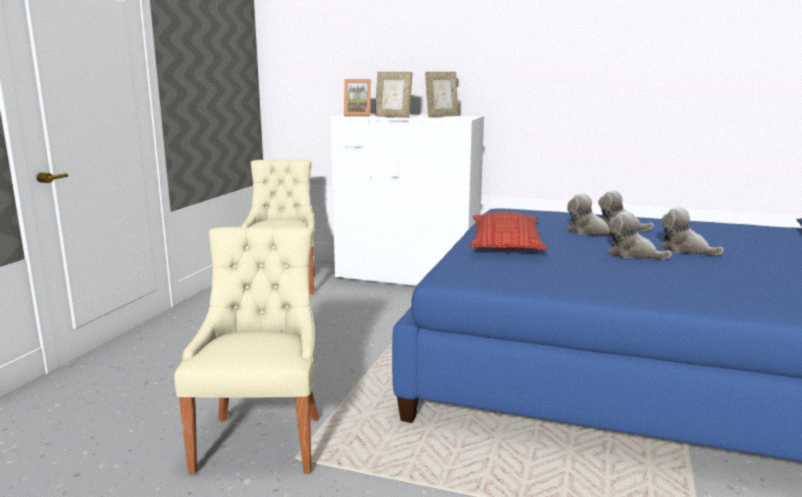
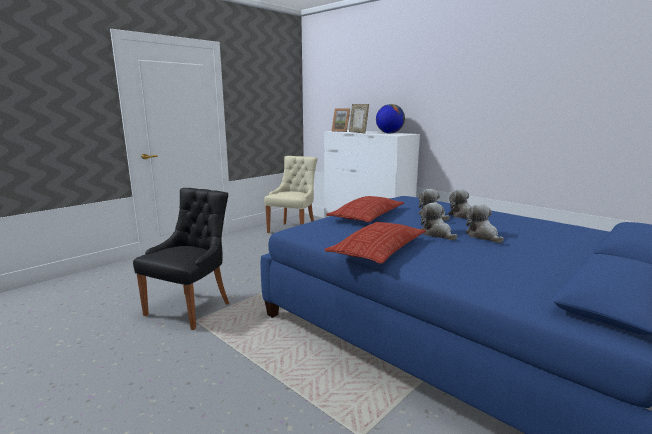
camera: 25 degrees right, 0 degrees up
beige chair [174,226,319,474] -> black chair [133,188,229,330]
picture frame [425,72,459,117] -> globe [376,104,405,134]
none -> pillow [325,222,426,264]

